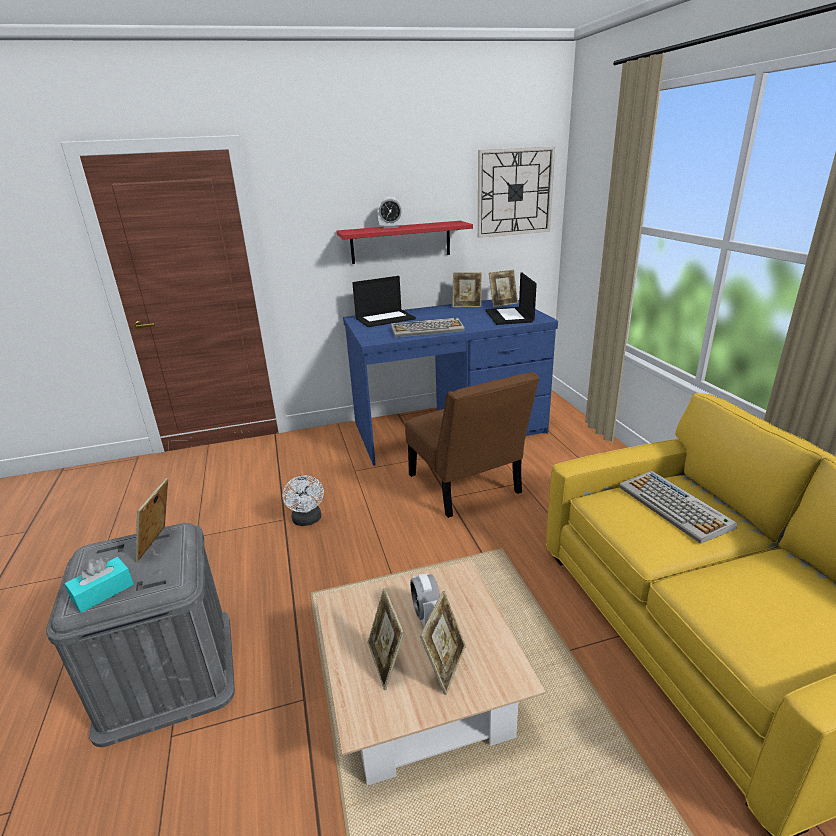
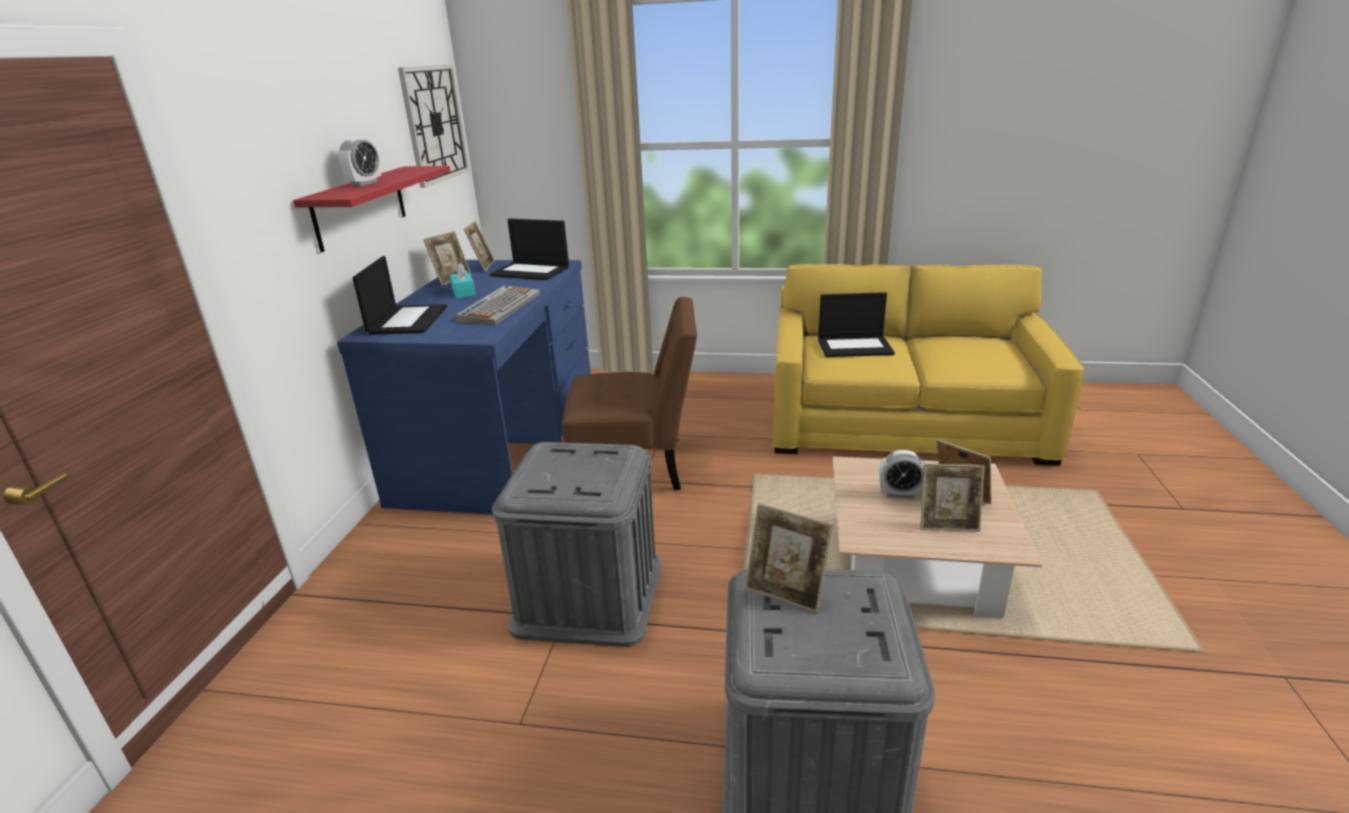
camera: 65 degrees left, 0 degrees up
turquoise tissue box [65,557,134,613] -> turquoise tissue box moved to [450,263,476,298]
white fan [282,475,324,526] -> grey storage box [492,442,661,647]
keyboard [619,471,738,544] -> laptop [818,292,895,357]

